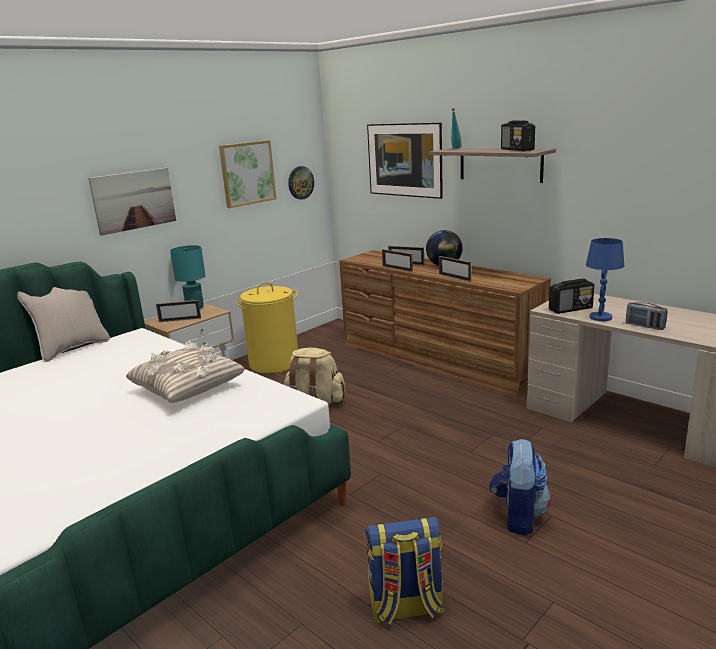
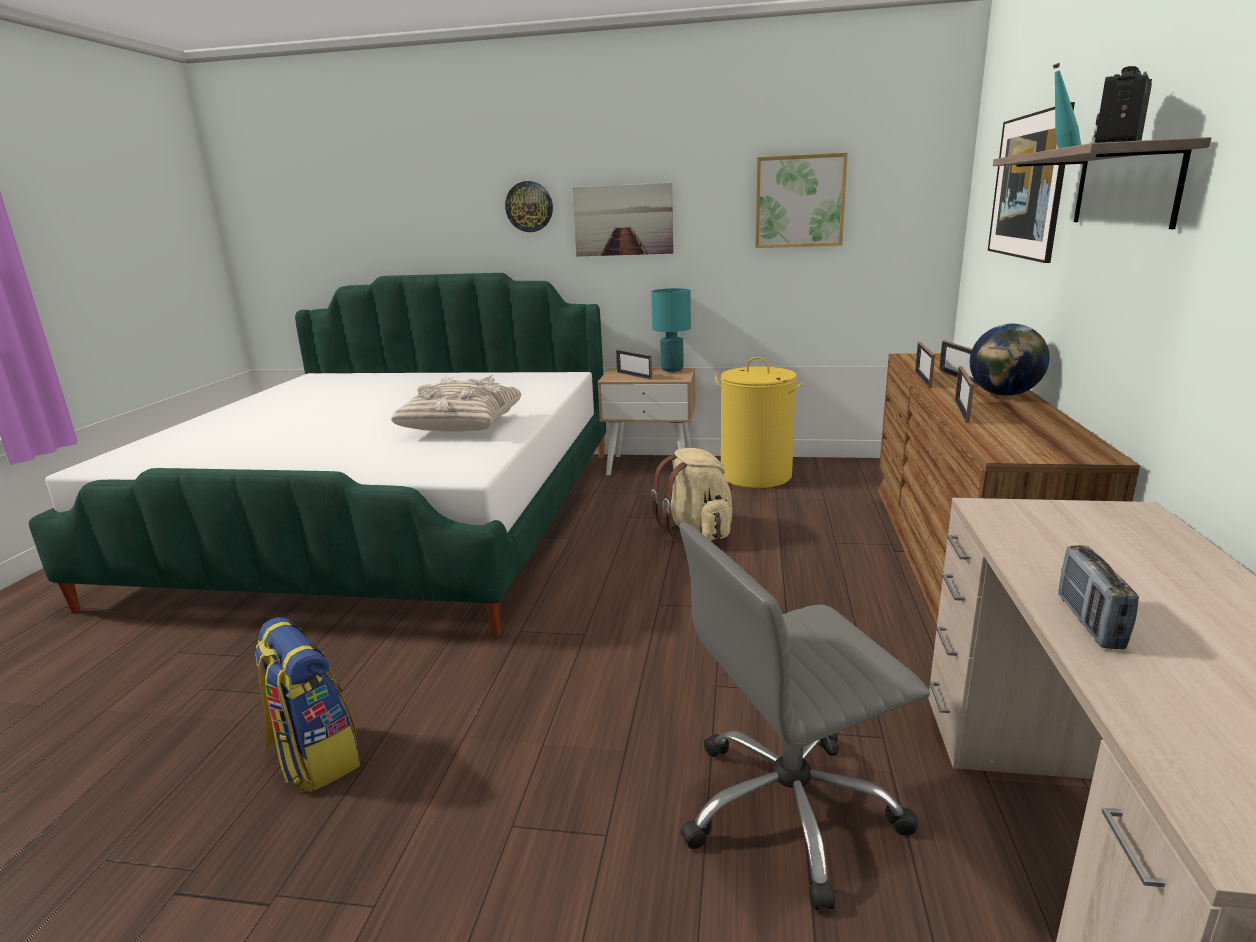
camera: 55 degrees right, 0 degrees up
beige pillow [17,287,110,362] -> none
wall clock [288,166,314,200] -> wall clock moved to [505,181,553,232]
backpack [490,439,551,536] -> none
radio [549,278,594,314] -> none
blue table lamp [586,238,624,321] -> none
none -> grey office chair [679,523,930,910]

